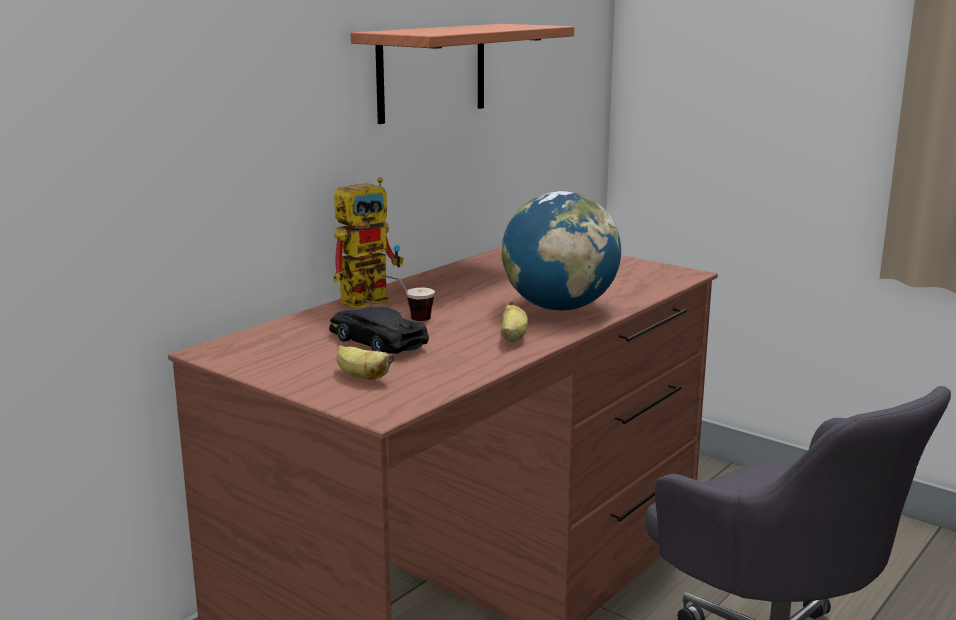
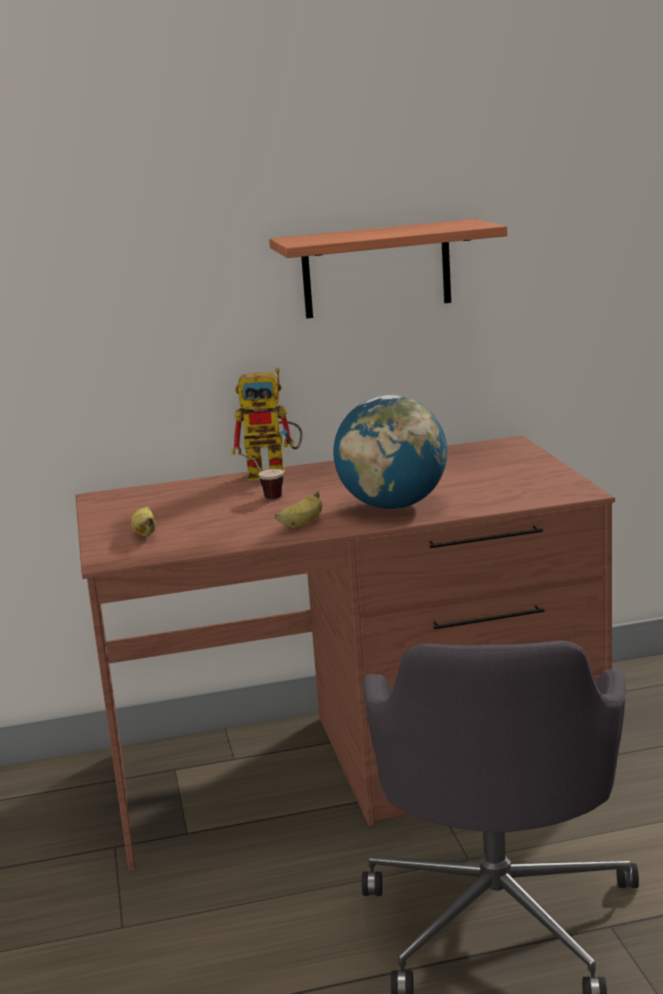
camera: 40 degrees right, 0 degrees up
black toy car [329,307,429,354] -> none

